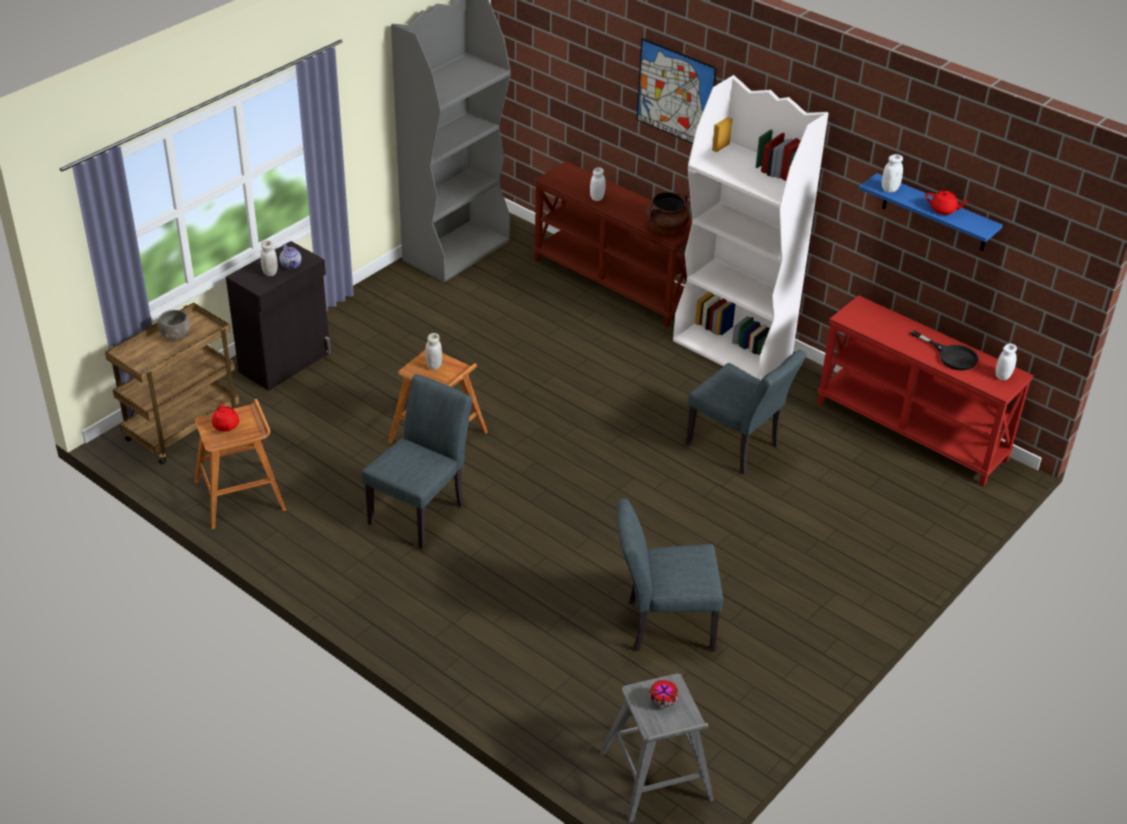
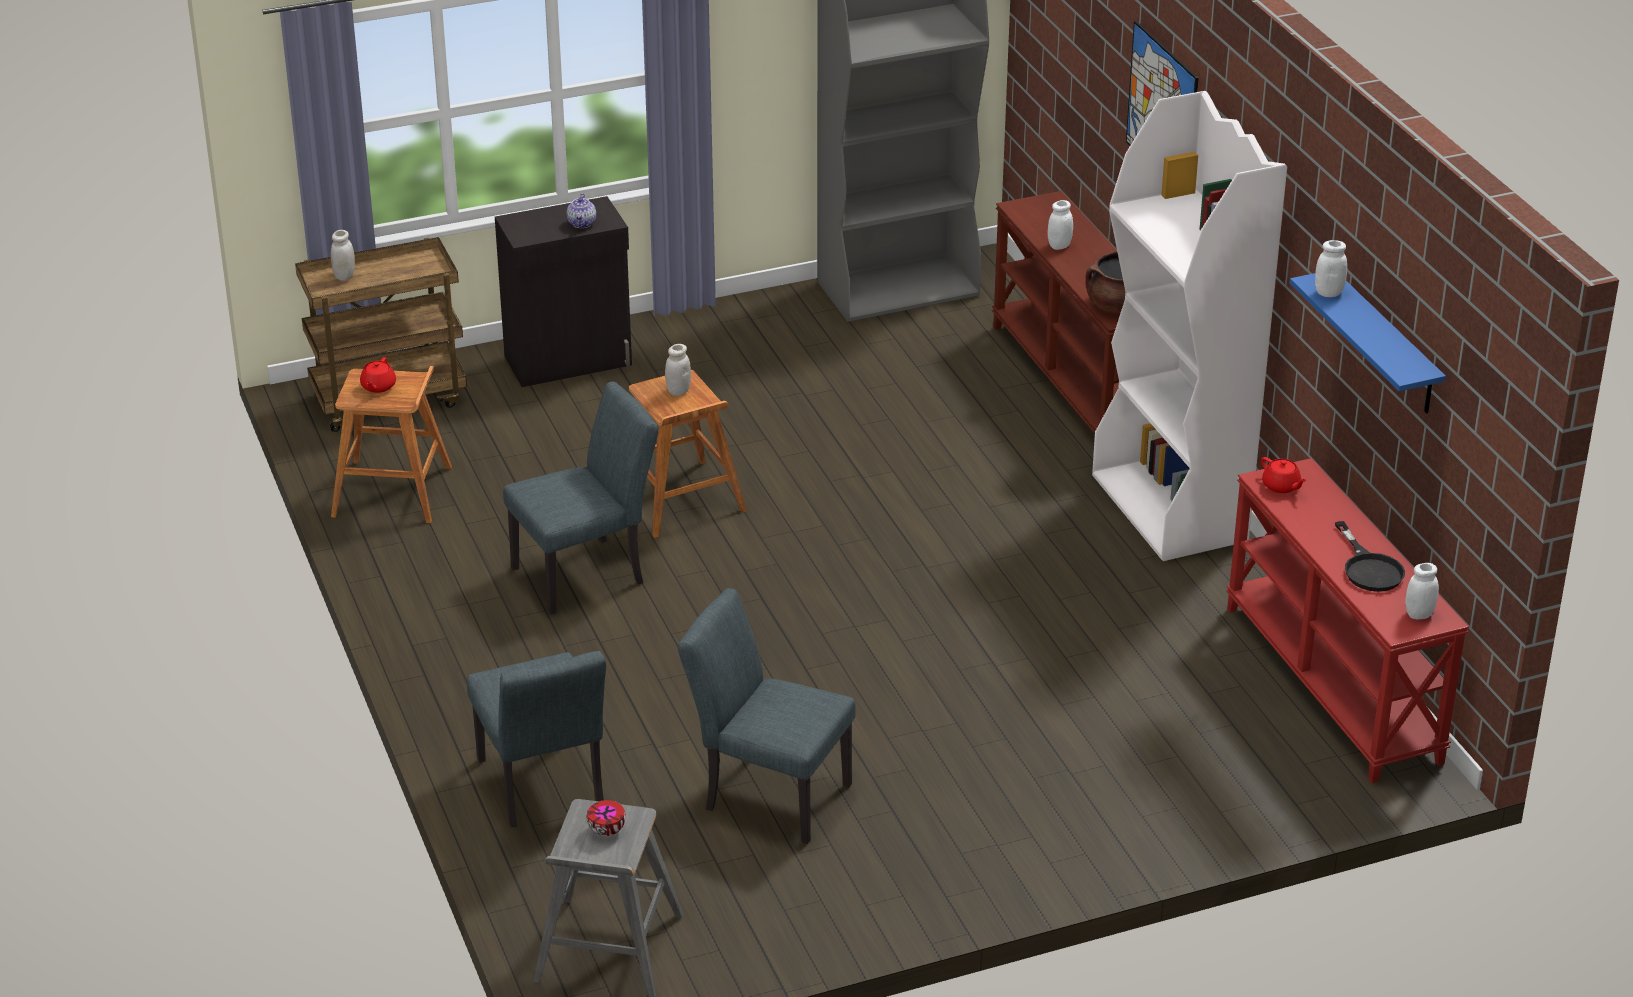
camera: 30 degrees right, 5 degrees down
grey bowl [158,310,190,340] -> none
white jar [261,240,278,276] -> white jar moved to [331,230,355,281]
grey chair [686,350,806,475] -> grey chair moved to [467,651,606,827]
red teapot [925,191,969,215] -> red teapot moved to [1261,457,1307,493]

